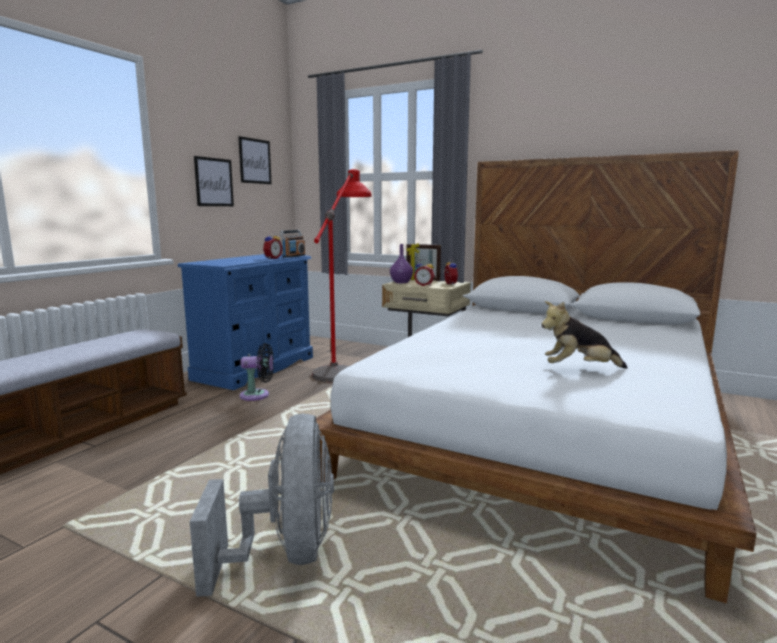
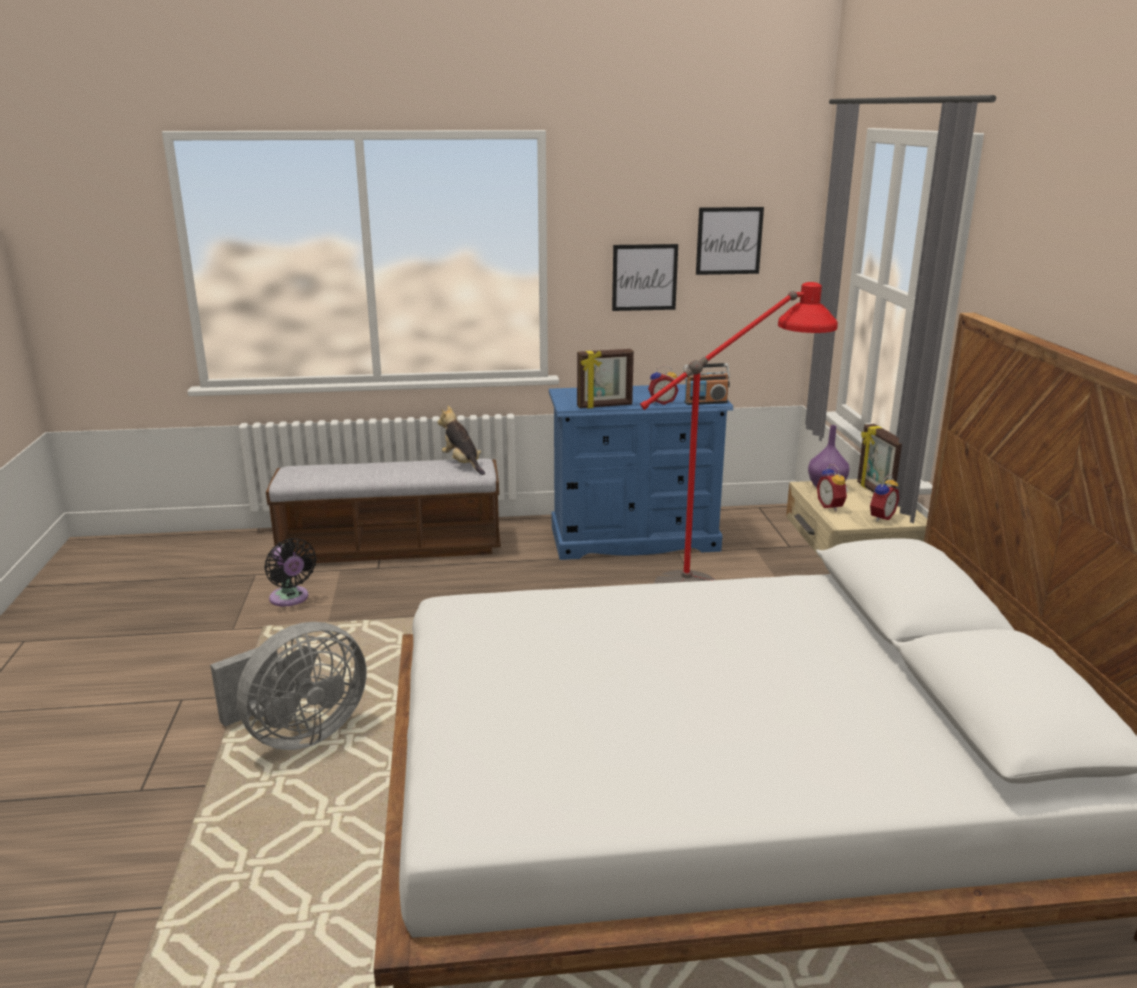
camera: 55 degrees right, 10 degrees up
black fan [239,343,274,401] -> black fan moved to [264,538,316,606]
plush toy [541,301,628,369] -> plush toy moved to [437,406,485,475]
none -> picture frame [577,349,634,409]

